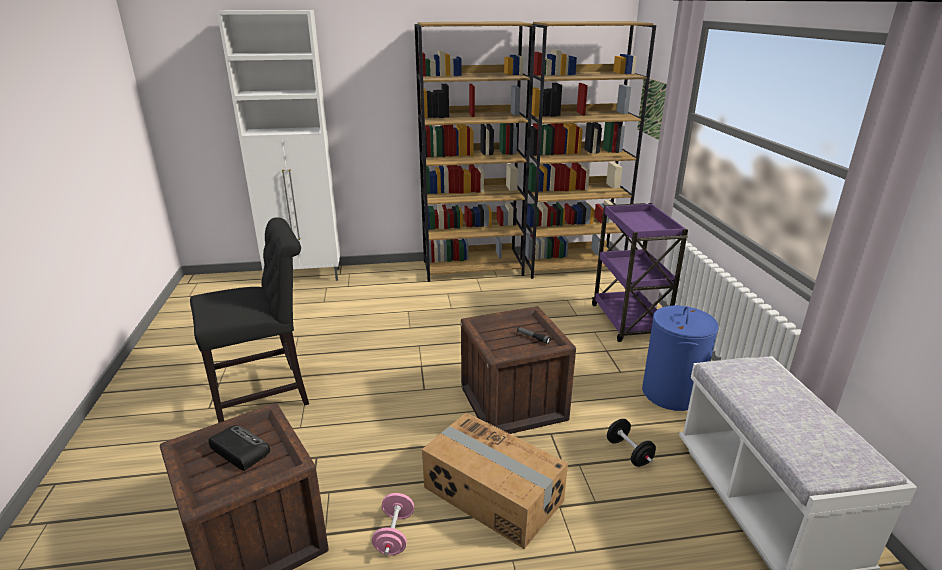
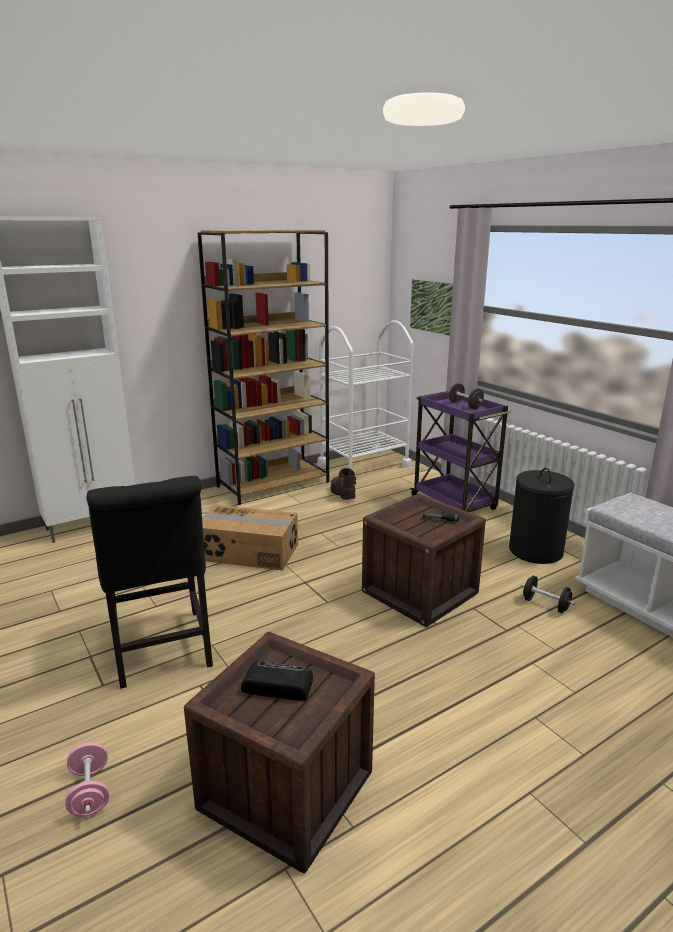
camera: 25 degrees left, 5 degrees down
black chair [190,217,309,423] -> black chair turned 120 degrees clockwise [87,476,213,689]
pink dumbbell [372,493,414,555] -> pink dumbbell moved to [65,742,109,816]
cardboard box [422,412,568,549] -> cardboard box moved to [202,505,298,570]
brown bookcase [520,21,656,279] -> white cart [317,320,414,469]
blue laundry basket [642,305,719,411] -> black laundry basket [509,468,575,564]
none -> brown boot [330,468,356,500]
none -> black dumbbell [449,383,484,409]

